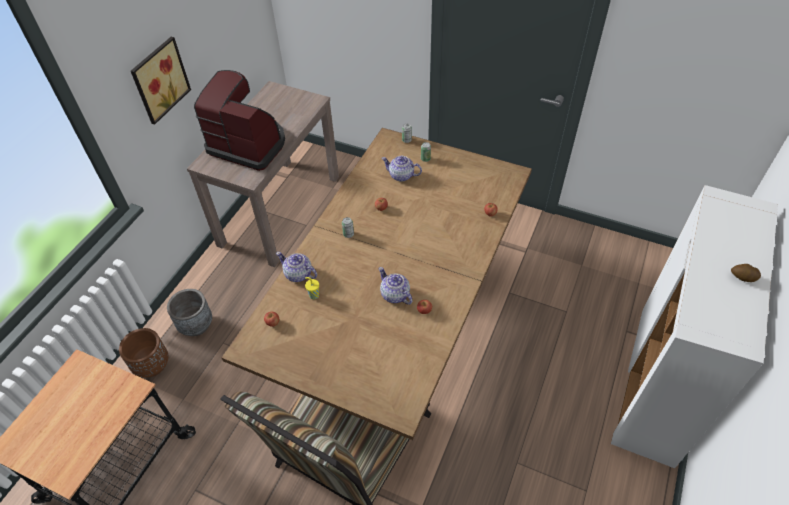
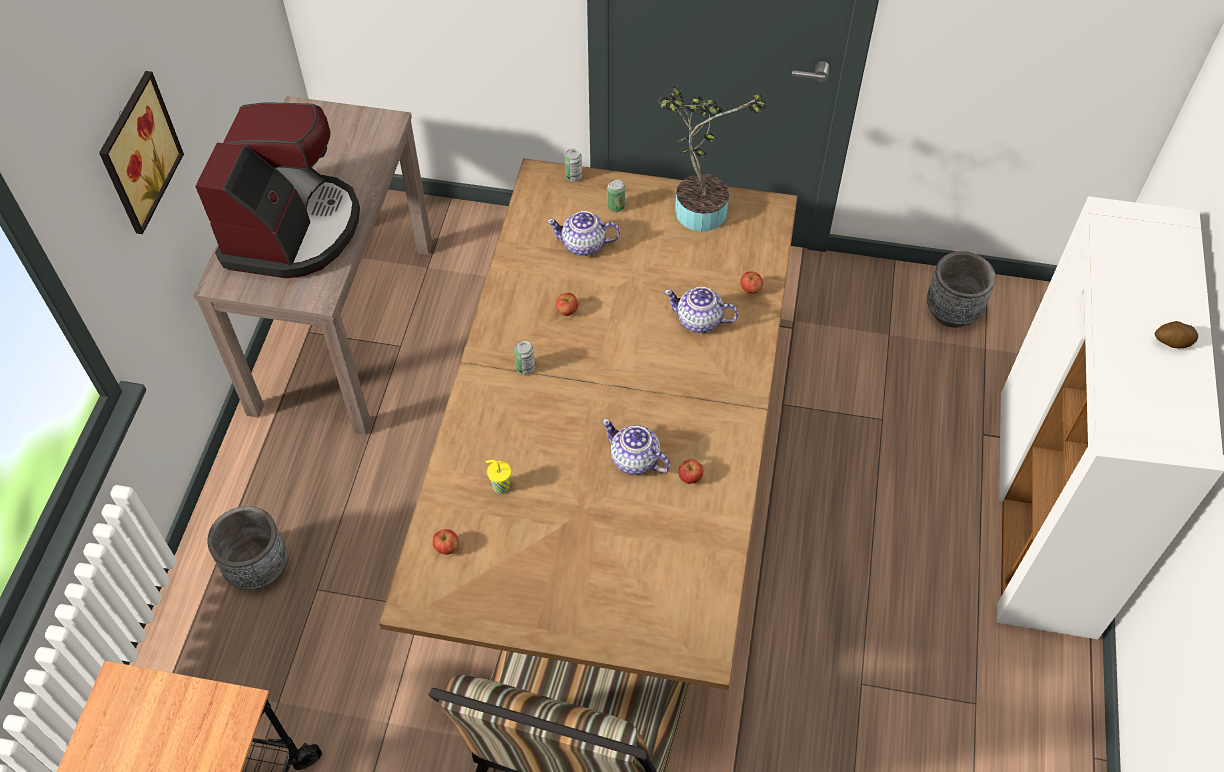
camera: 15 degrees left, 5 degrees up
brown planter [119,328,168,378] -> none
coffee machine [194,70,285,171] -> coffee machine turned 90 degrees clockwise [195,102,360,278]
teapot [276,252,317,282] -> teapot moved to [664,287,738,333]
none -> potted plant [658,86,766,232]
none -> grey planter [927,251,996,328]

